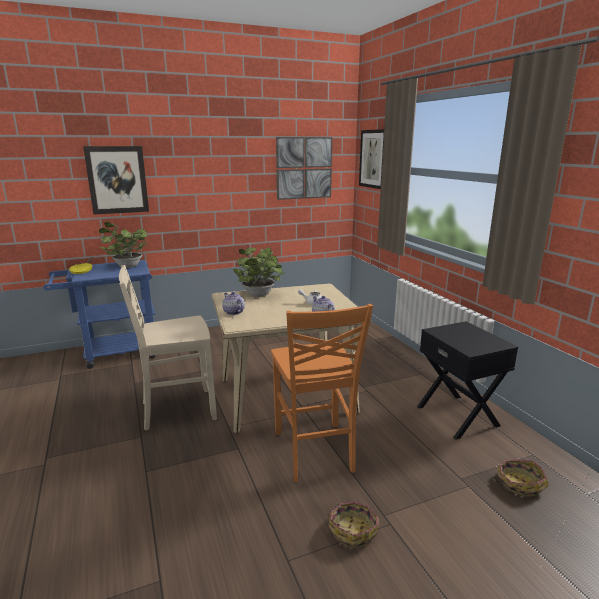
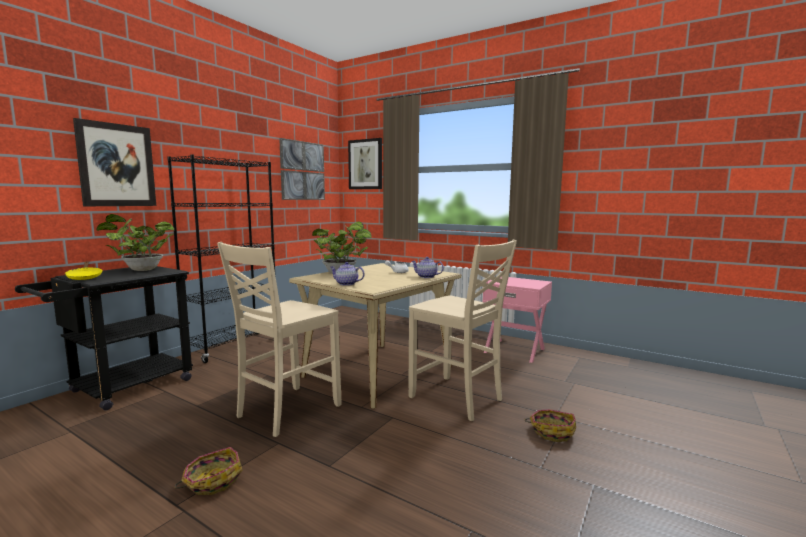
camera: 35 degrees left, 10 degrees down
blue cart [43,260,156,369] -> black cart [15,266,193,410]
orange chair [271,304,373,482] -> beige chair [408,240,517,421]
black nightstand [417,321,518,440] -> pink nightstand [483,277,552,363]
basket [492,459,549,497] -> basket moved to [174,447,243,495]
none -> black bookcase [167,155,275,363]

